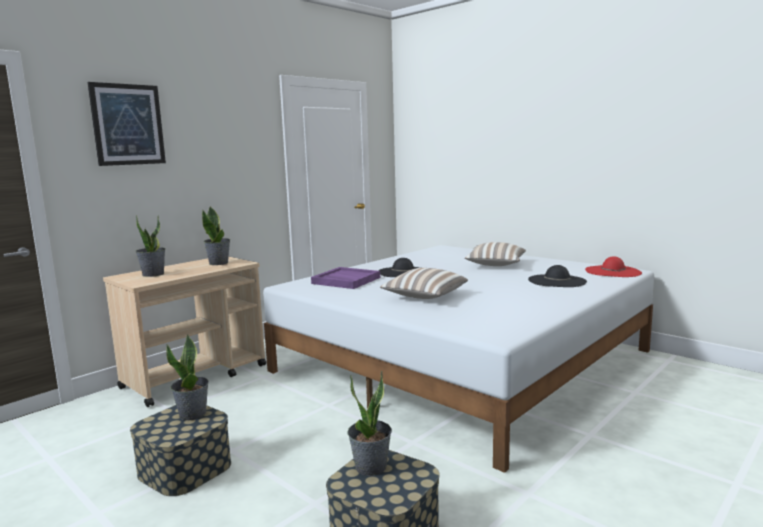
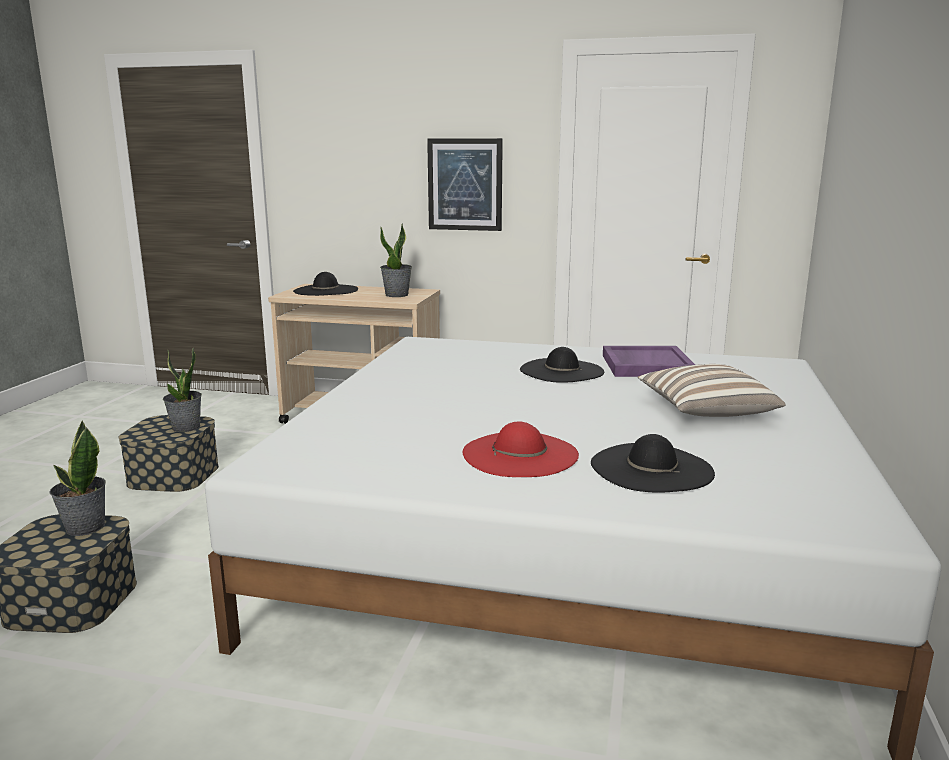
camera: 60 degrees right, 5 degrees up
picture [87,82,166,166] -> picture moved to [427,138,503,231]
potted plant [135,215,165,277] -> black hat [293,272,358,296]
purple tray [311,267,380,289] -> purple tray moved to [603,346,695,377]
pillow [380,268,468,299] -> none
red hat [585,256,642,277] -> red hat moved to [463,421,579,477]

